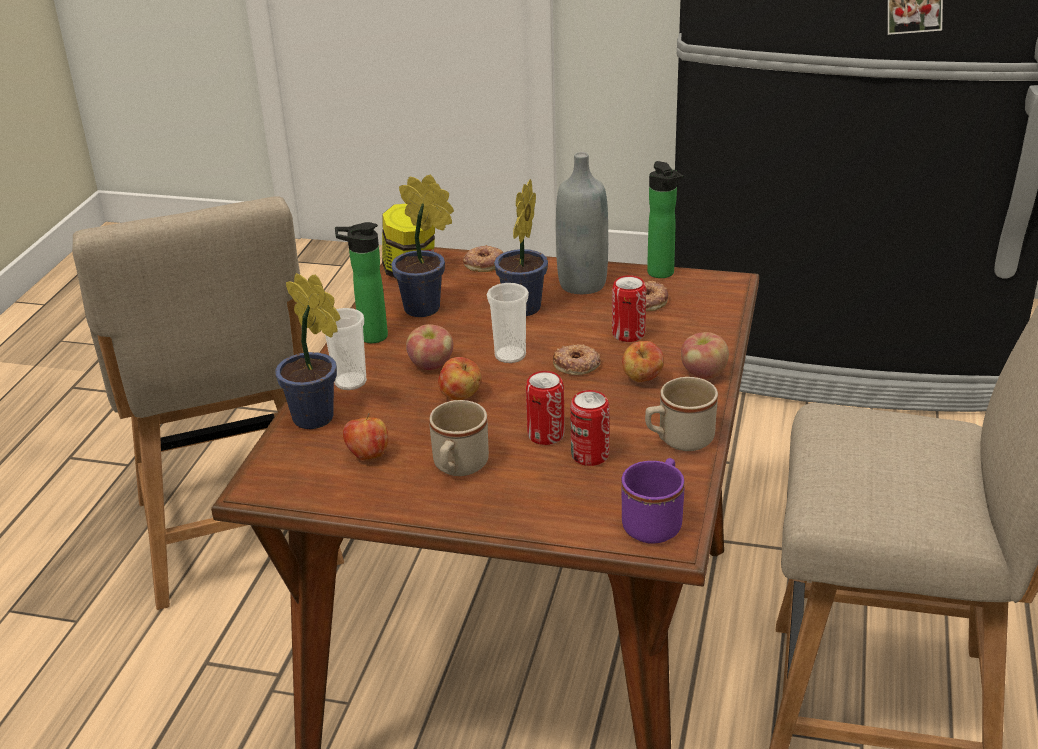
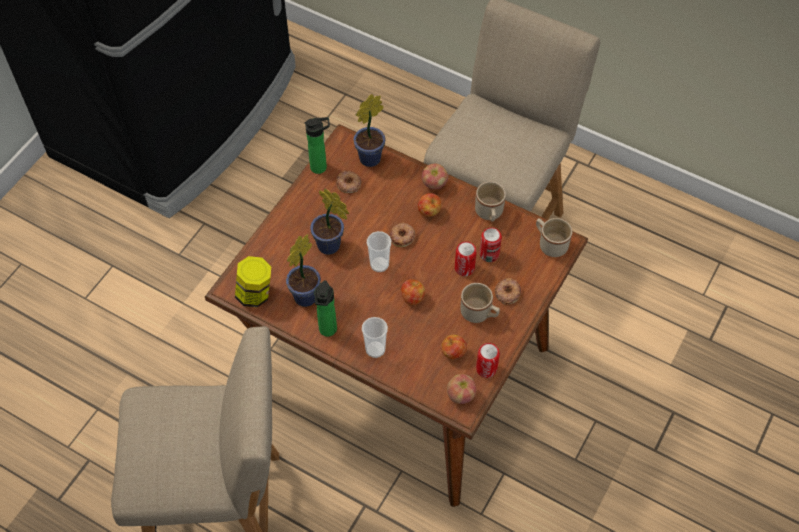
camera: 75 degrees left, 25 degrees up
potted plant [275,273,341,429] -> potted plant moved to [353,94,386,167]
apple [406,324,453,370] -> apple moved to [447,374,476,404]
donut [463,245,504,272] -> donut moved to [495,278,521,305]
grey bottle [556,152,608,294] -> none
can [612,275,646,342] -> can moved to [476,343,500,378]
purple mug [621,458,684,543] -> beige mug [536,218,573,257]

